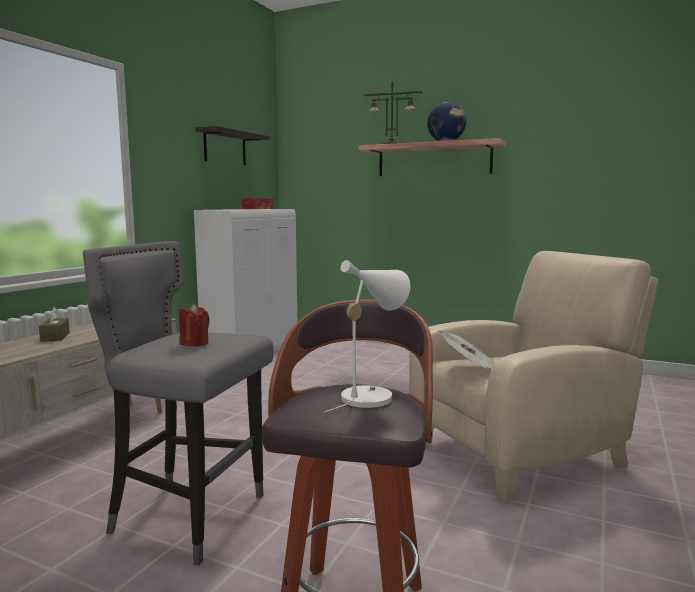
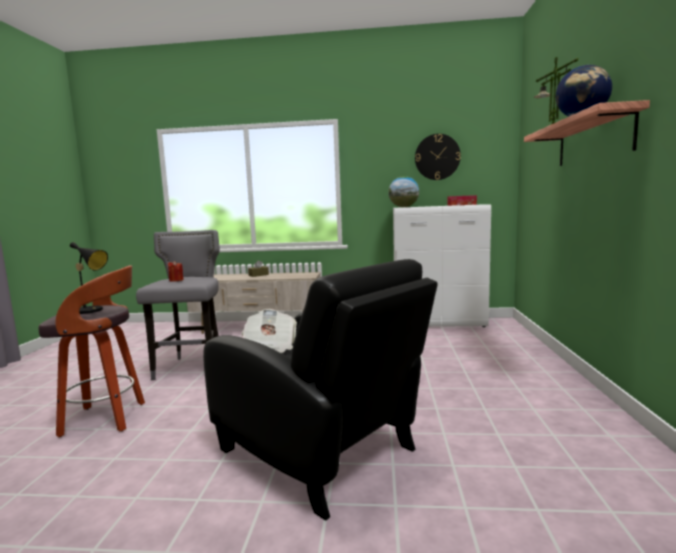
camera: 70 degrees right, 0 degrees up
shelf [195,126,270,165] -> wall clock [415,134,461,180]
white table lamp [324,260,410,412] -> black table lamp [70,242,108,314]
beige armchair [409,251,658,502] -> black armchair [203,259,438,521]
none -> globe [388,176,419,207]

